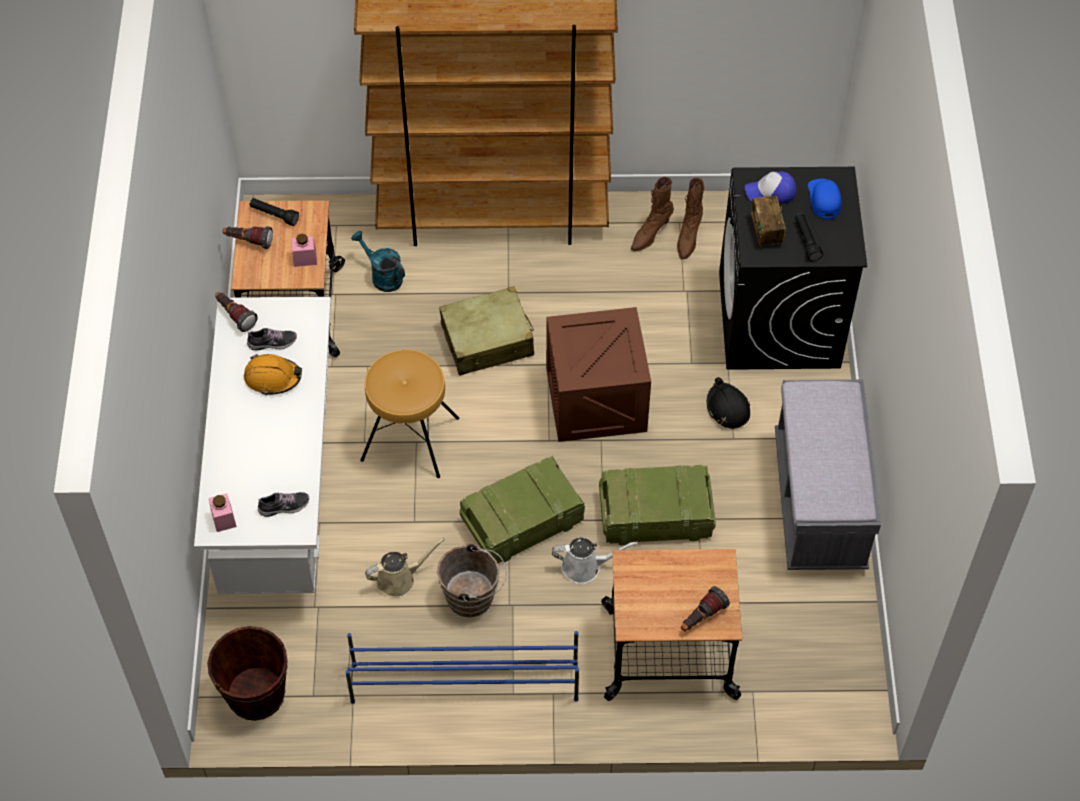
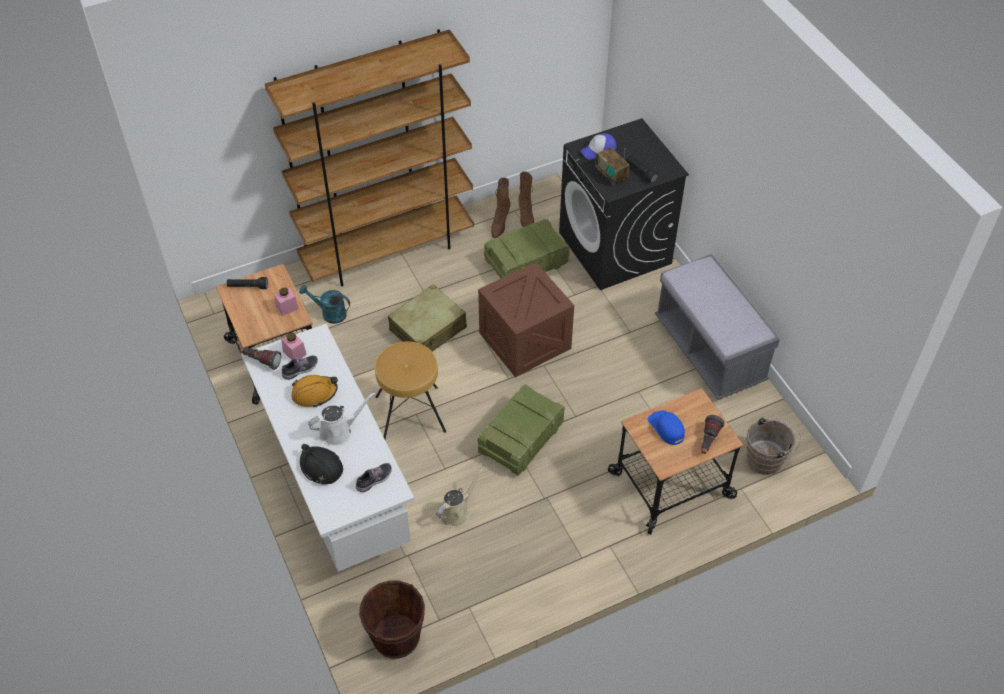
camera: 25 degrees left, 5 degrees down
pink jar [209,493,237,532] -> pink jar moved to [281,332,307,360]
flashlight [223,226,273,249] -> none
blue shoe rack [346,631,579,704] -> none
brown bucket [437,543,507,618] -> brown bucket moved to [746,417,801,475]
white watering can [552,538,638,584] -> white watering can moved to [308,392,376,446]
crate [599,465,716,545] -> crate moved to [484,219,569,278]
black hard hat [707,377,750,429] -> black hard hat moved to [300,444,343,485]
blue cap [808,178,841,219] -> blue cap moved to [648,410,685,445]

